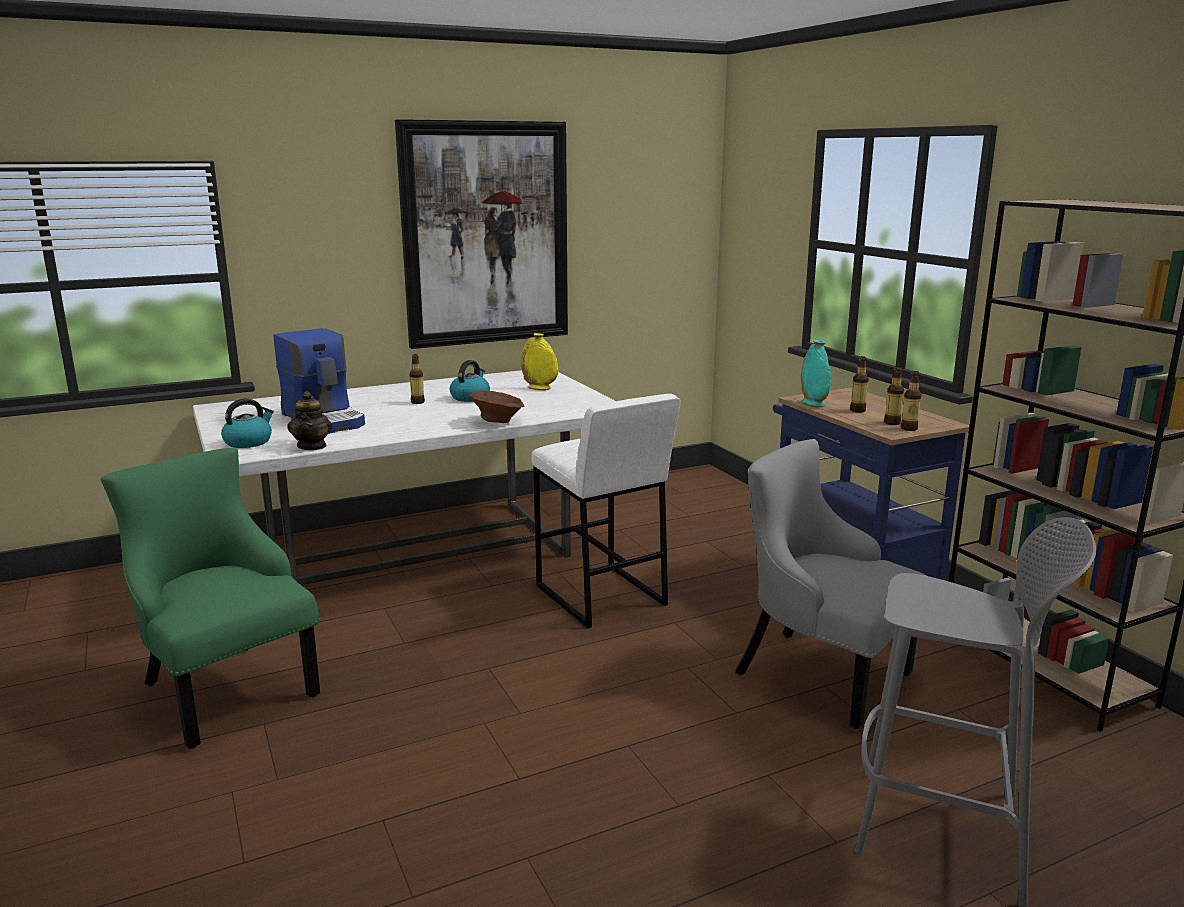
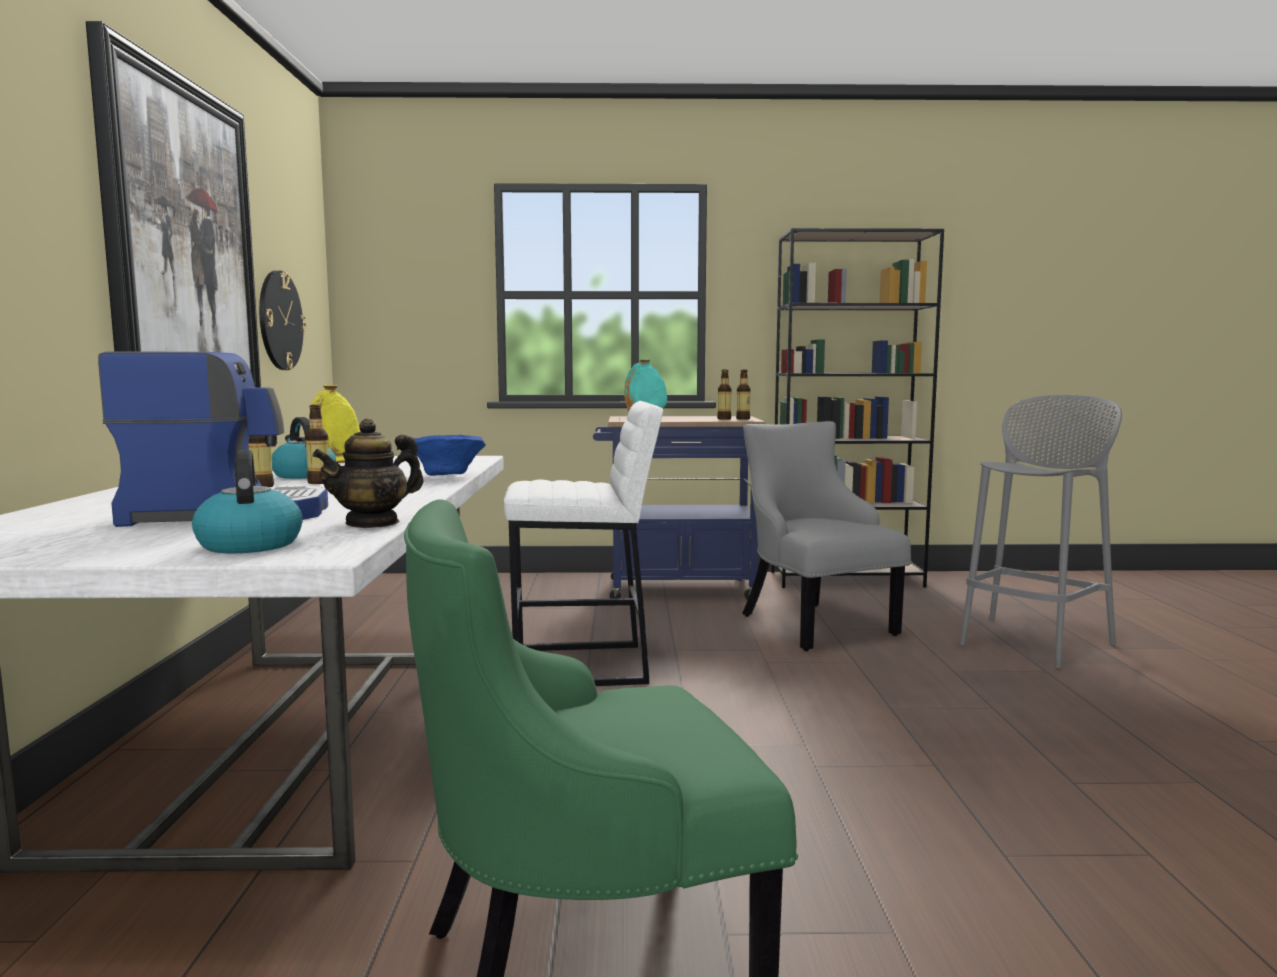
camera: 65 degrees left, 10 degrees down
teapot [287,391,332,450] -> teapot turned 120 degrees clockwise [313,418,423,528]
brown bowl [469,390,524,423] -> blue bowl [414,435,486,476]
grey chair [735,439,926,729] -> grey chair turned 90 degrees clockwise [742,421,912,651]
bottle [850,356,869,413] -> bottle moved to [305,405,329,484]
none -> wall clock [259,270,306,370]

